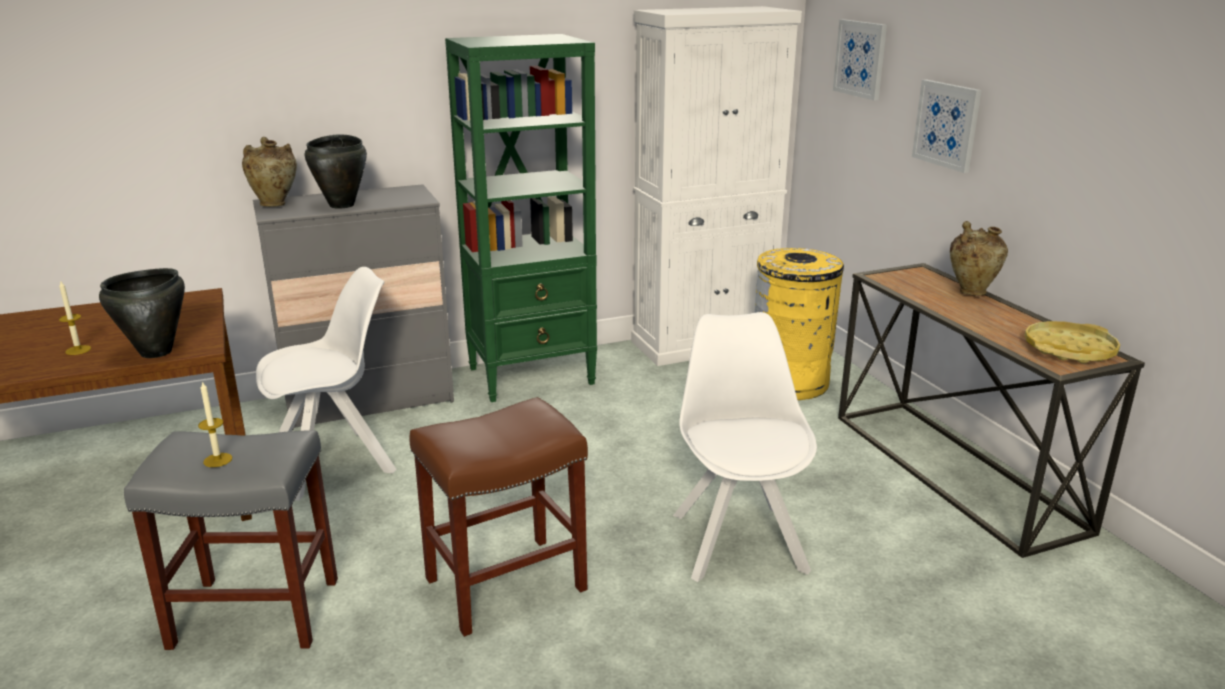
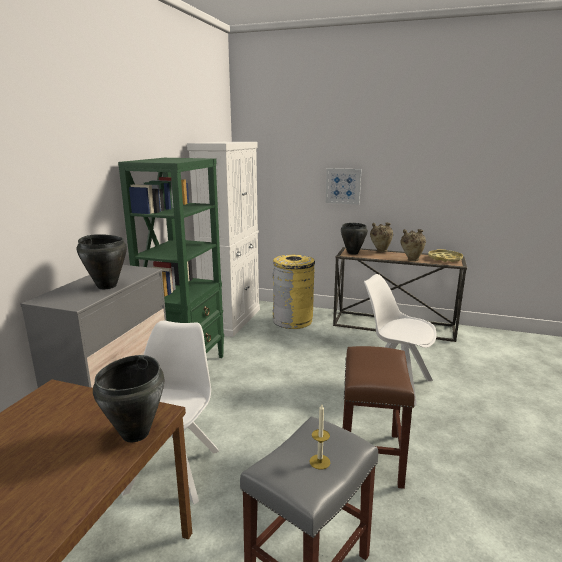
camera: 50 degrees left, 5 degrees down
candle [59,281,91,355] -> none
beige vase [242,137,297,207] -> beige vase moved to [400,229,426,261]
picture [833,19,887,100] -> none
none -> black cooking pot [341,223,368,255]

